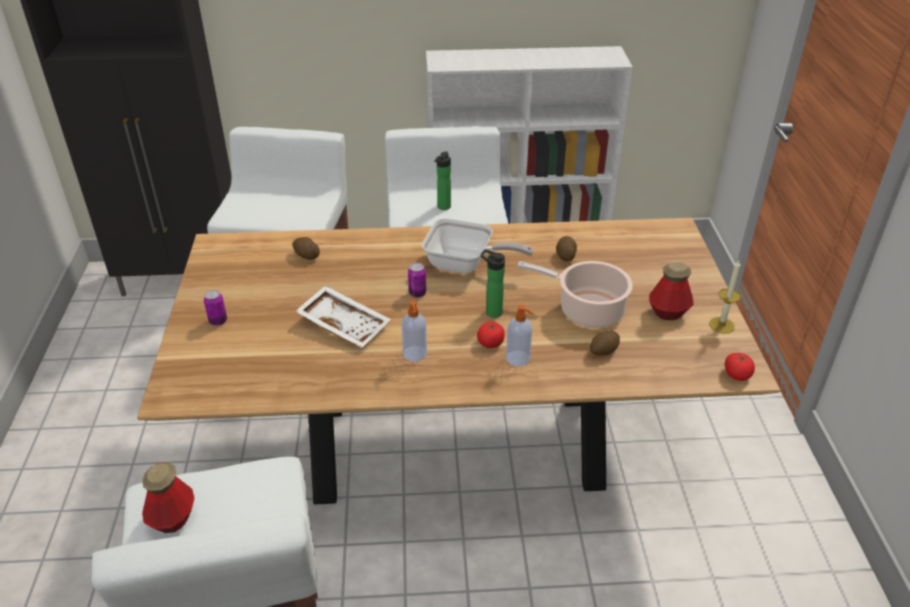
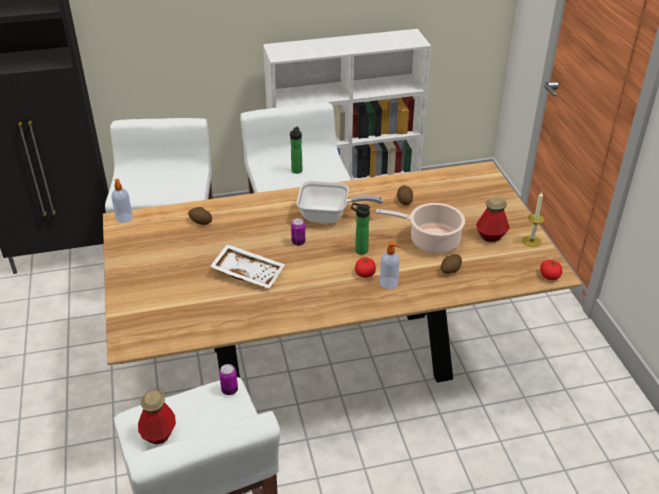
camera: 10 degrees left, 0 degrees up
can [204,290,227,326] -> can moved to [219,364,238,395]
soap dispenser [402,300,427,362] -> soap dispenser moved to [111,179,133,223]

